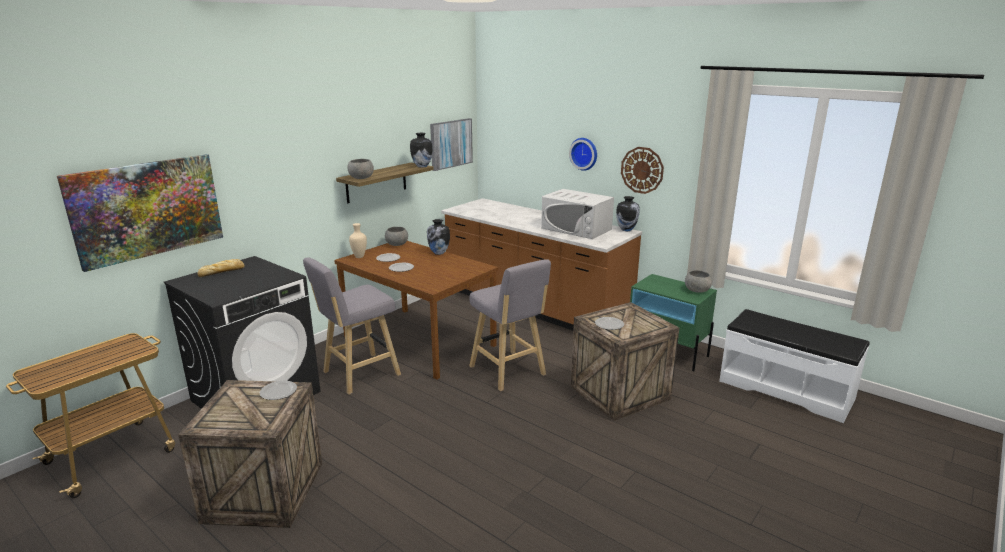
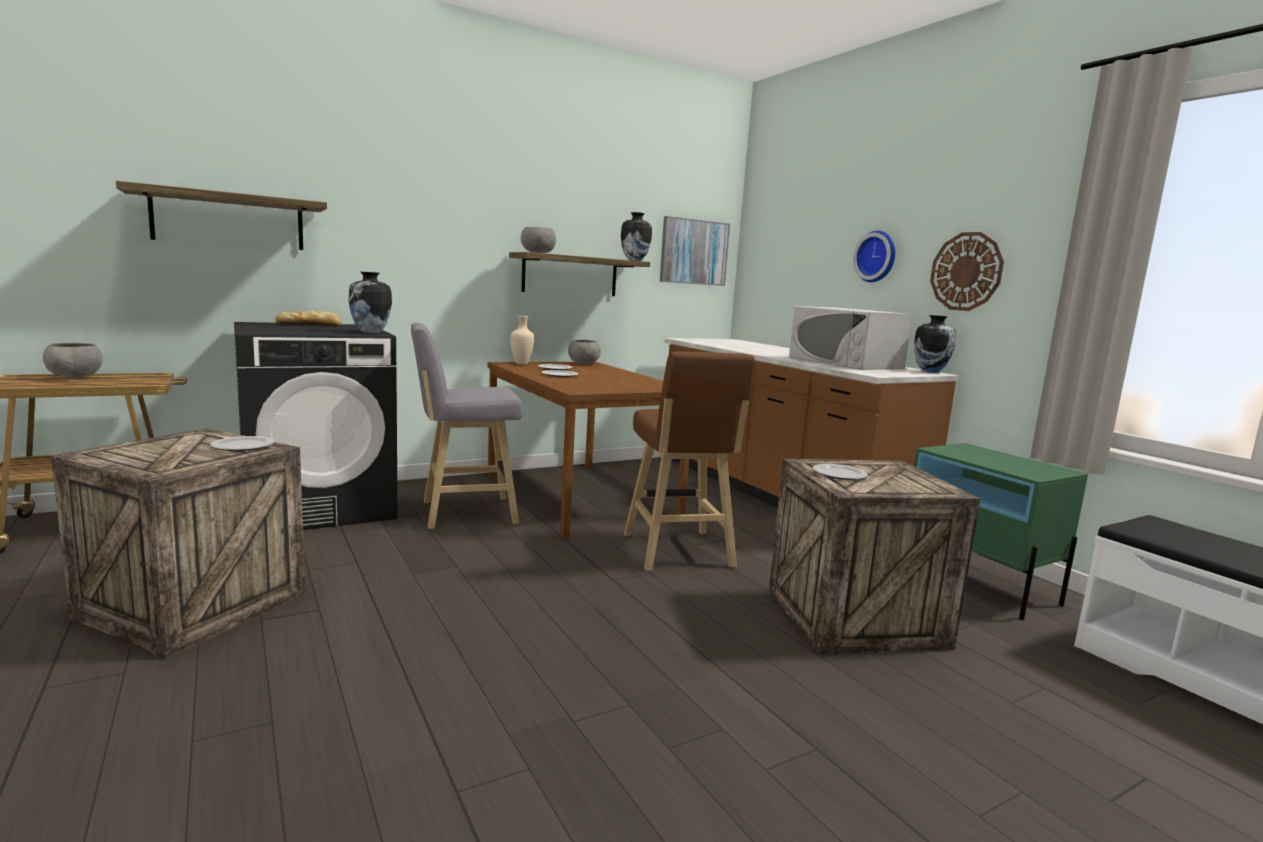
camera: 20 degrees right, 10 degrees down
picture [57,154,223,272] -> shelf [116,181,327,250]
vase [427,219,450,255] -> vase moved to [349,272,392,333]
grey stool [469,259,551,391] -> brown stool [624,352,755,572]
grey bowl [685,270,712,293] -> grey bowl moved to [43,343,102,377]

